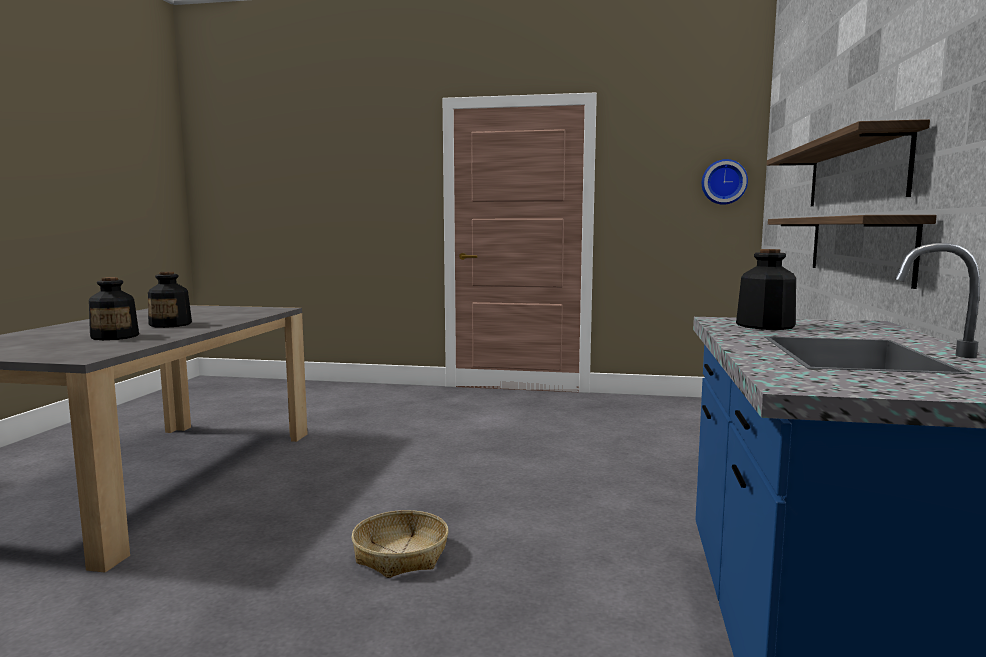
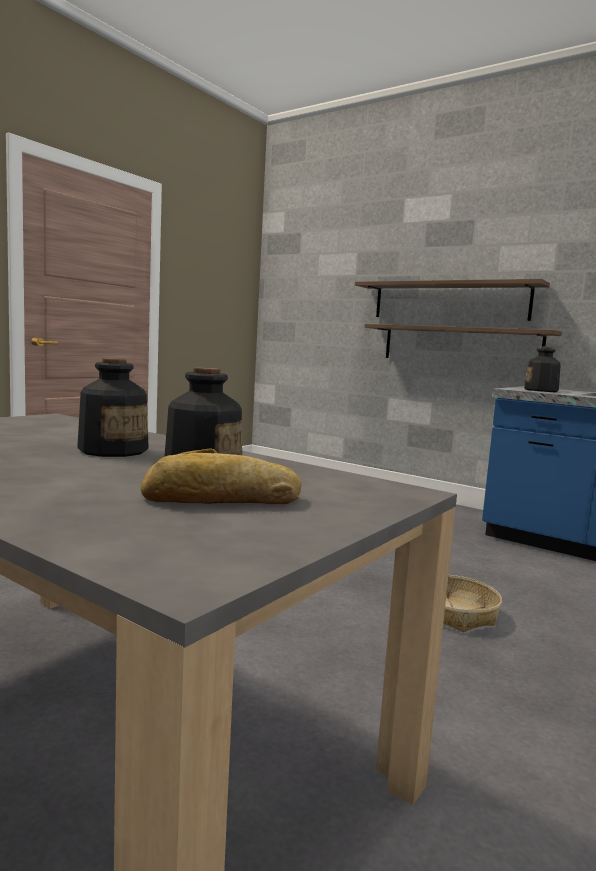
camera: 65 degrees left, 0 degrees up
wall clock [702,159,748,205] -> none
none -> bread [141,449,302,505]

